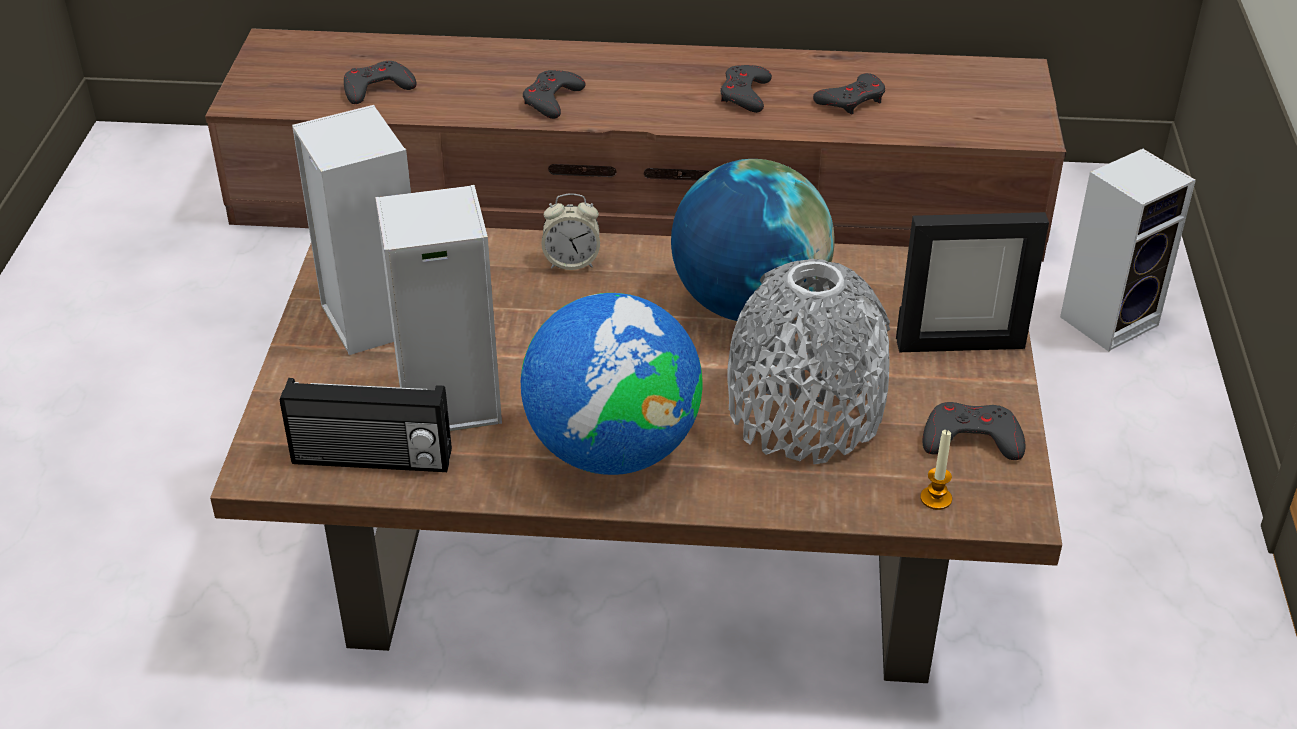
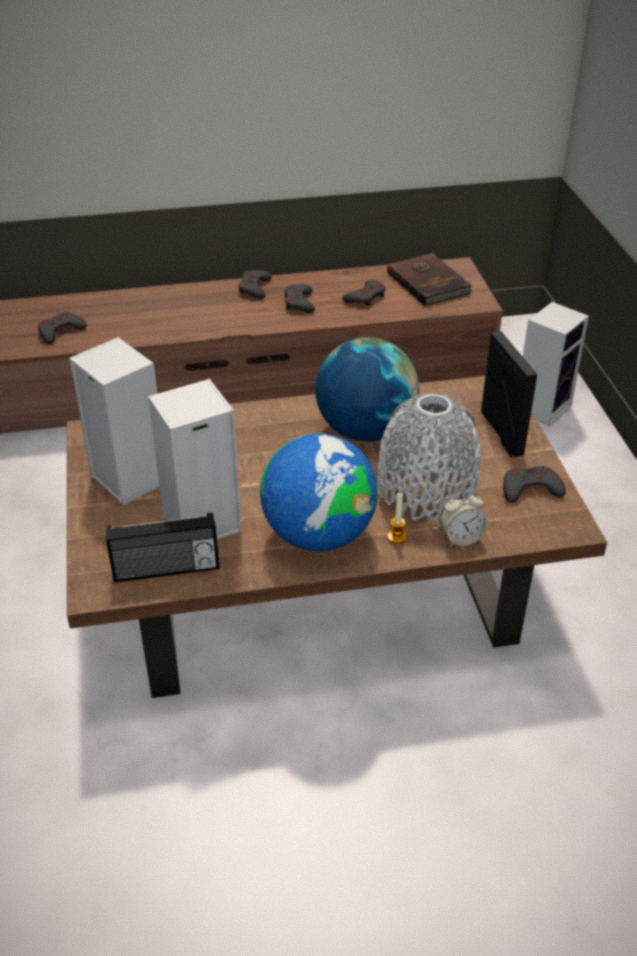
camera: 15 degrees left, 0 degrees up
grey game controller [523,70,586,119] -> grey game controller moved to [238,270,272,299]
alarm clock [541,194,600,270] -> alarm clock moved to [439,491,488,547]
picture frame [896,212,1049,352] -> picture frame turned 90 degrees counterclockwise [481,331,537,458]
candle [920,430,952,510] -> candle moved to [387,493,407,544]
none -> brown book [387,253,472,306]

